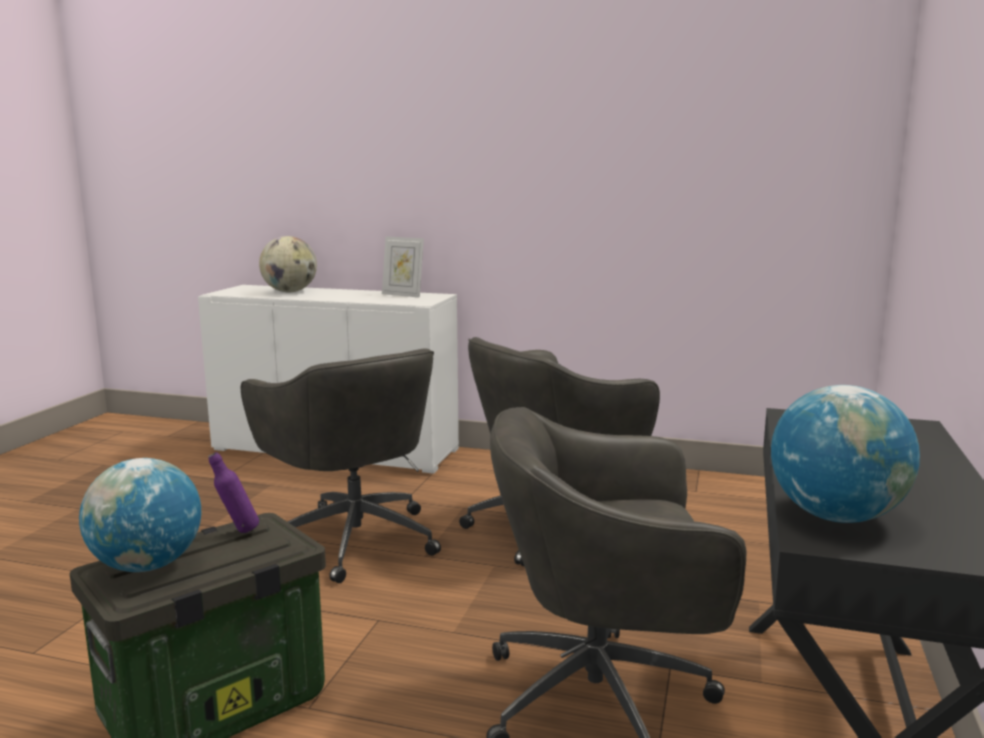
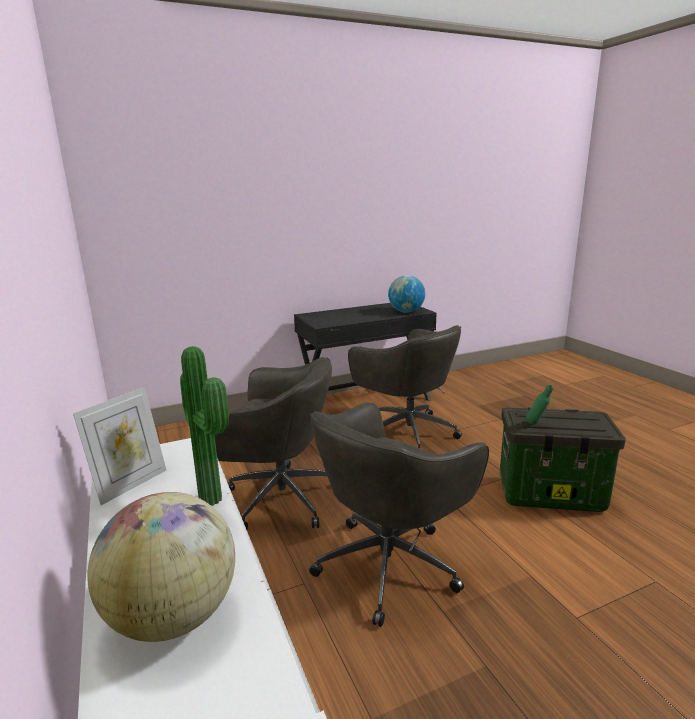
camera: 130 degrees left, 5 degrees up
globe [79,458,201,572] -> none
purple bottle [208,452,259,533] -> green bottle [526,385,553,425]
grey office chair [241,348,441,583] -> grey office chair turned 150 degrees counterclockwise [309,402,489,627]
picture frame [382,236,424,298] -> picture frame turned 45 degrees clockwise [73,387,166,505]
none -> potted plant [180,346,229,506]

